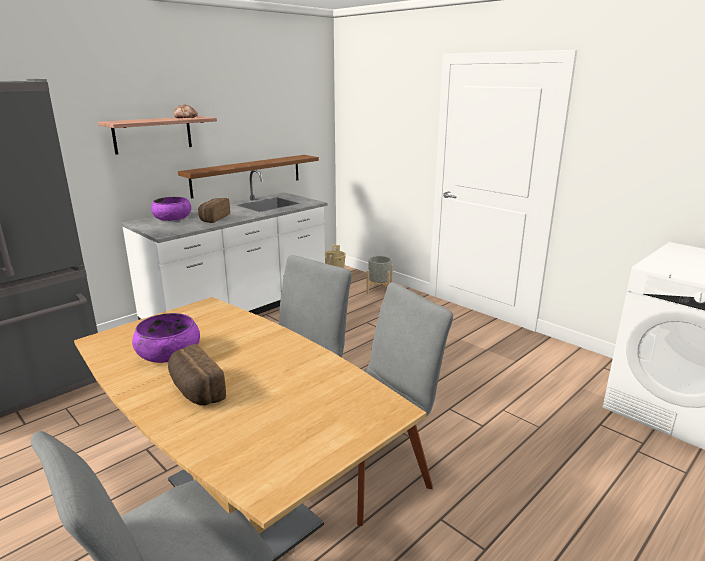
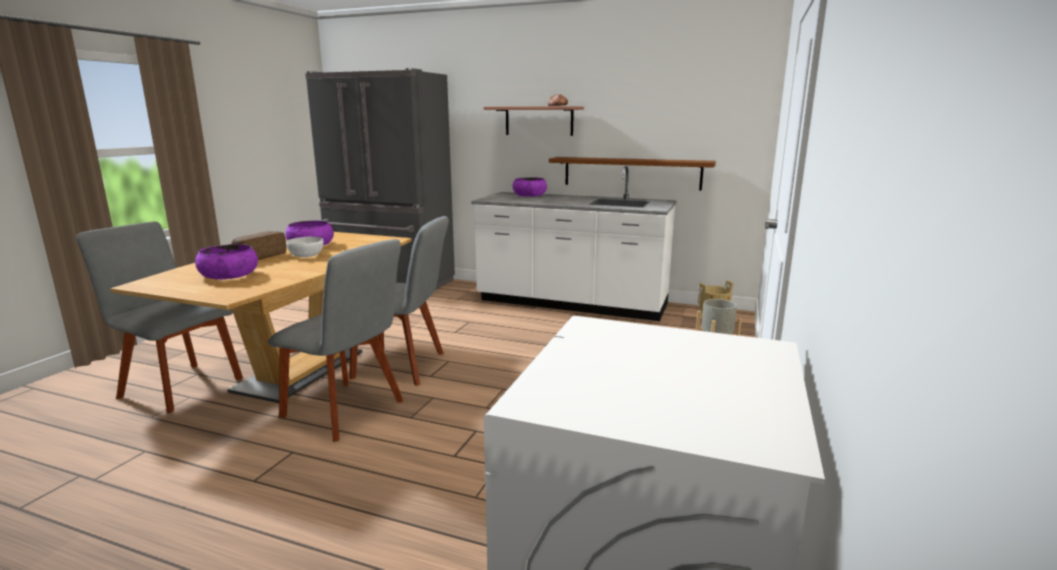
camera: 65 degrees right, 5 degrees down
bread [198,198,230,223] -> none
none -> purple bowl [195,244,258,280]
none -> white bowl [286,237,324,257]

